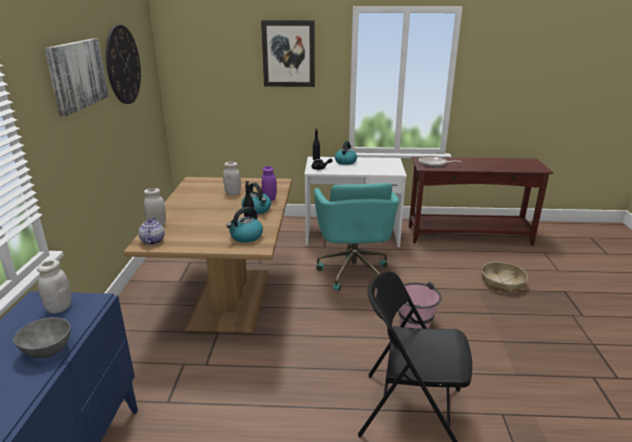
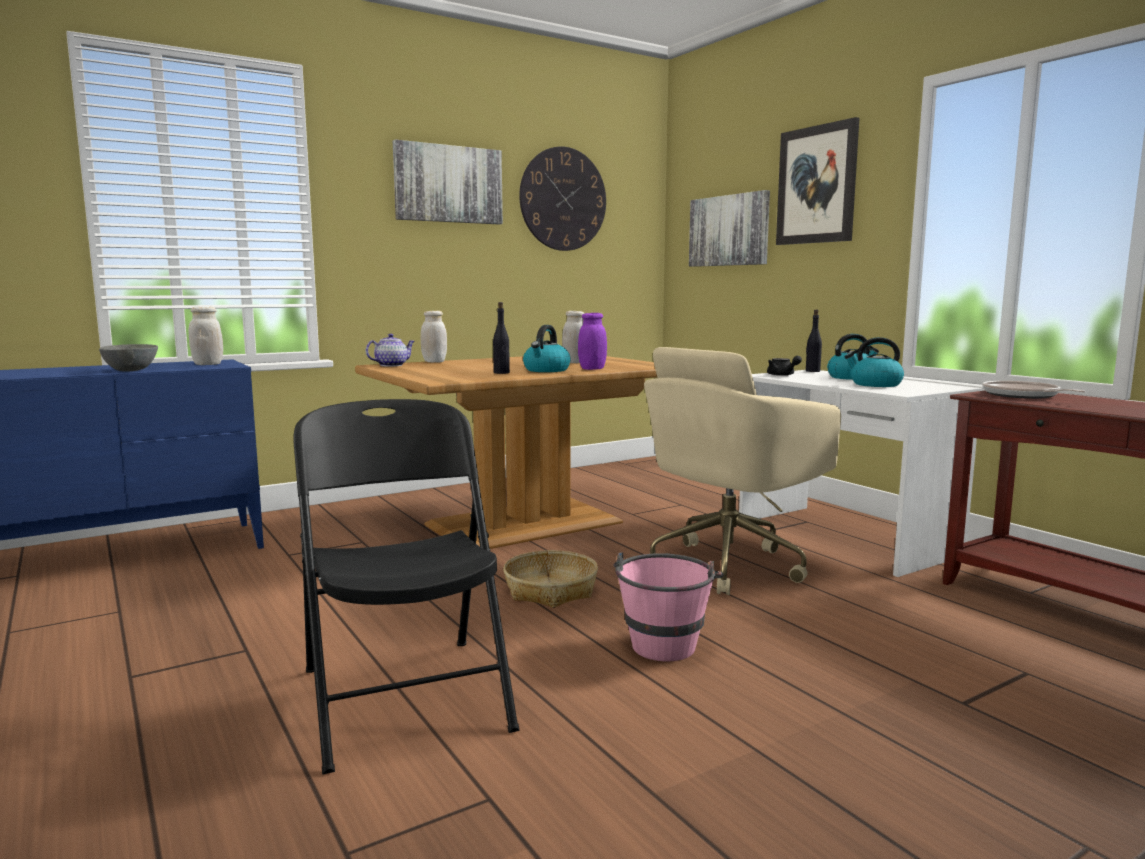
camera: 55 degrees right, 15 degrees down
kettle [226,207,263,243] -> kettle moved to [844,337,904,387]
turquoise office chair [314,183,399,291] -> beige office chair [644,347,841,595]
basket [482,262,528,294] -> basket moved to [503,550,598,608]
none -> picture [689,190,770,267]

